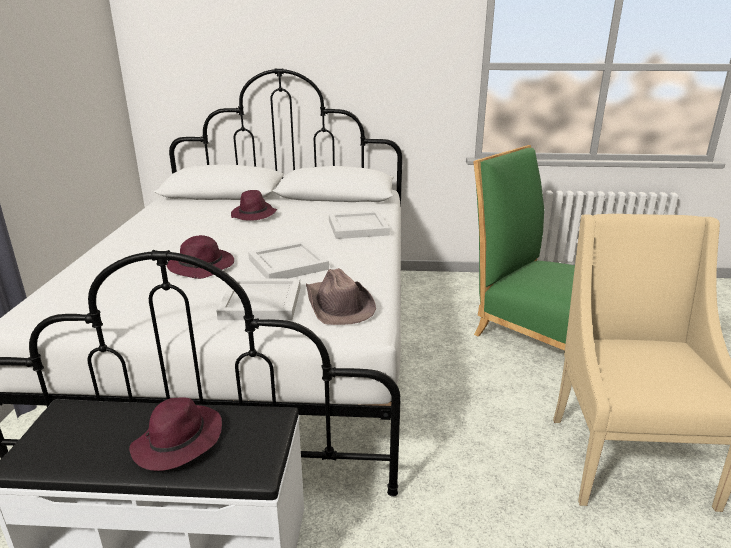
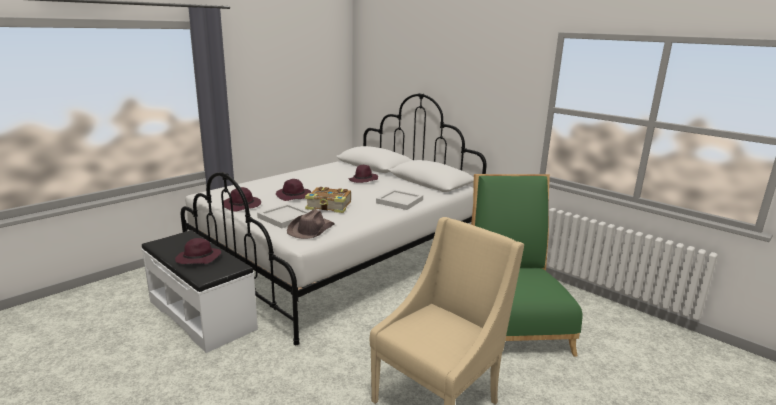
camera: 40 degrees right, 5 degrees down
white tray [248,241,329,279] -> book [305,187,351,213]
none -> purple hat [224,187,261,212]

